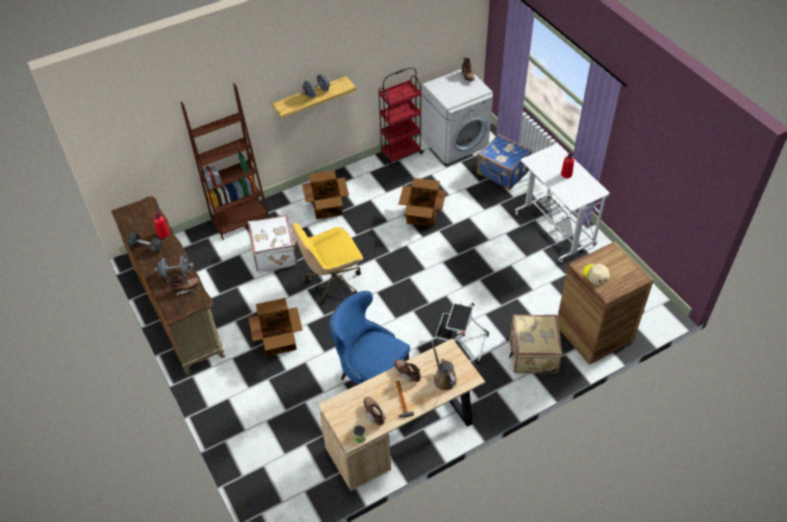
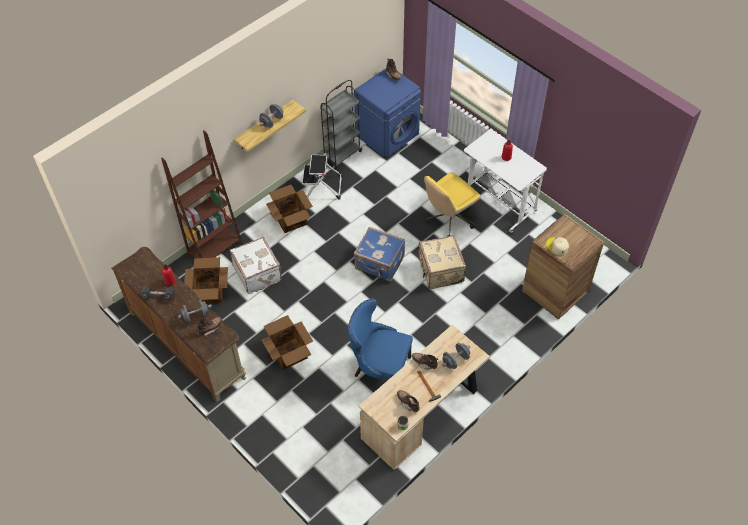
camera: 15 degrees left, 5 degrees up
yellow office chair [292,223,363,304] -> yellow office chair moved to [424,172,481,236]
red cart [379,67,424,167] -> grey cart [320,80,362,169]
cardboard box [398,178,446,227] -> cardboard box moved to [184,257,228,304]
white washing machine [421,69,493,164] -> blue washing machine [354,68,421,157]
brown watering can [431,339,457,390] -> grey dumbbell [442,343,470,369]
step ladder [435,303,489,365] -> step ladder moved to [302,152,343,200]
blue suitcase [477,134,532,190] -> blue suitcase moved to [354,227,406,282]
beige suitcase [509,315,563,374] -> beige suitcase moved to [418,235,466,289]

